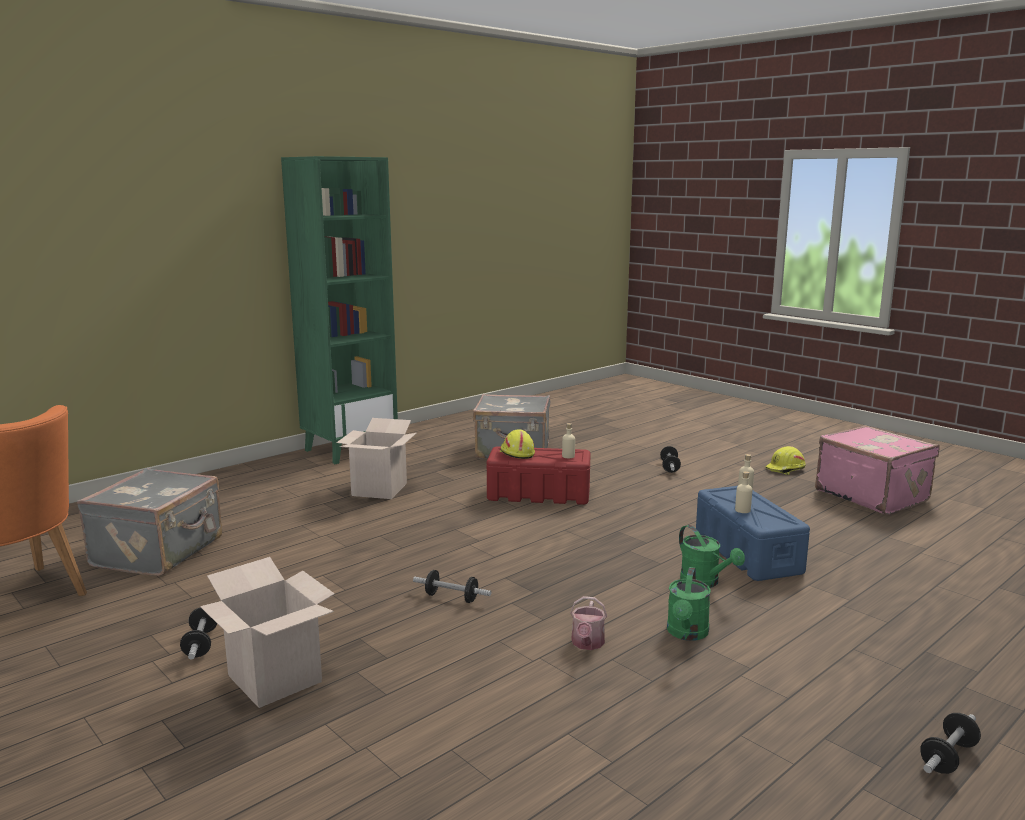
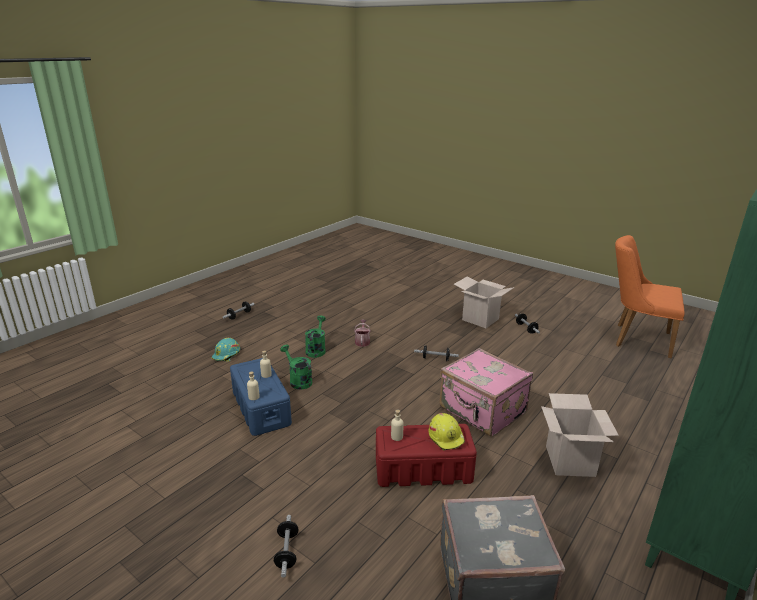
camera: 170 degrees right, 10 degrees up
grey suitcase [77,468,222,576] -> none
yellow hard hat [765,446,806,475] -> none
pink suitcase [815,425,939,515] -> pink suitcase moved to [440,348,533,437]
none -> turquoise hard hat [212,338,240,362]

